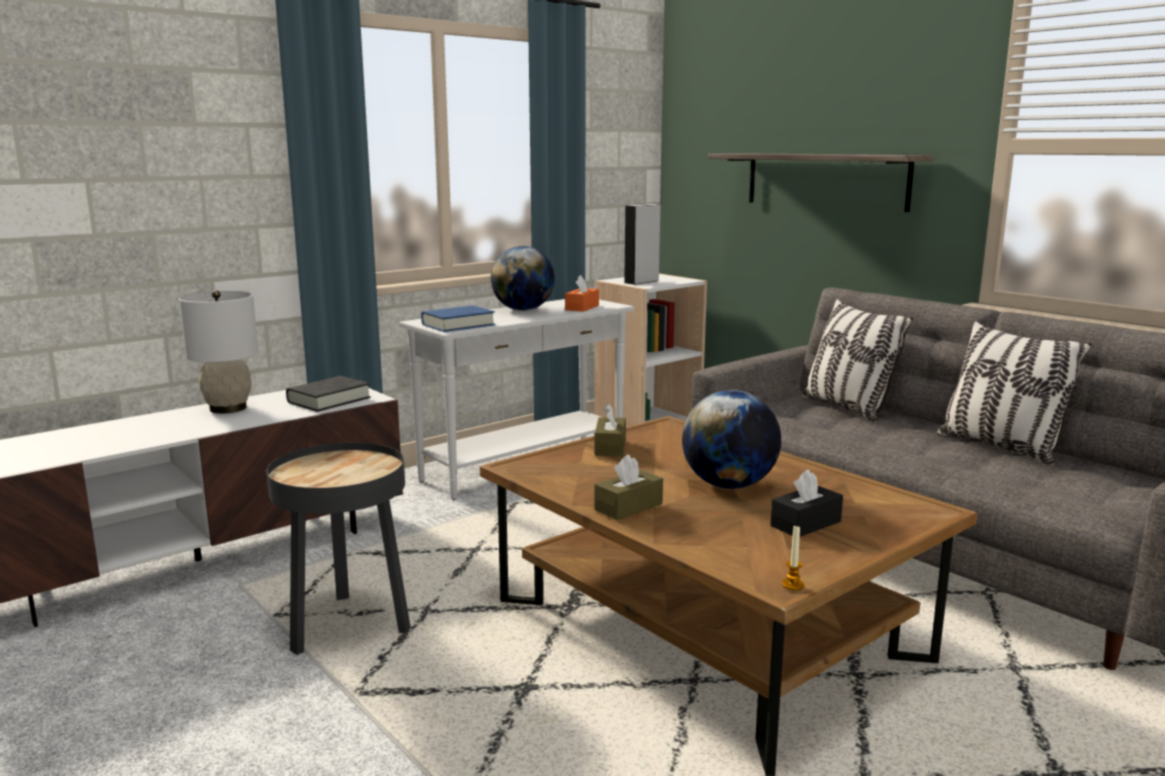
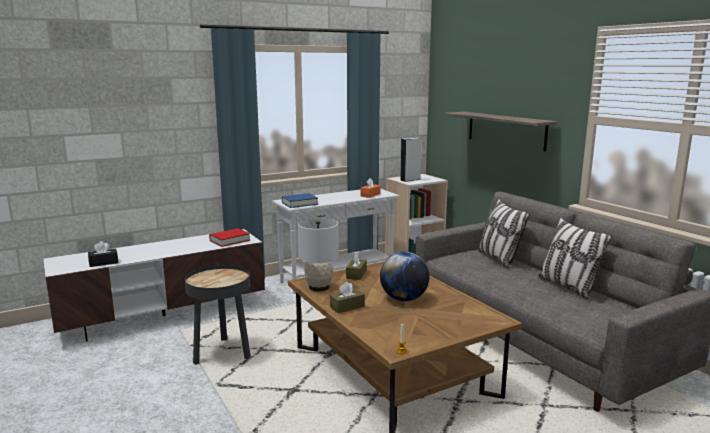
camera: 10 degrees right, 0 degrees up
white table lamp [179,290,258,413] -> white table lamp moved to [298,218,339,291]
black book [286,376,371,412] -> red book [209,228,250,247]
globe [491,246,555,311] -> none
black tissue box [770,469,843,537] -> black tissue box moved to [88,241,118,267]

